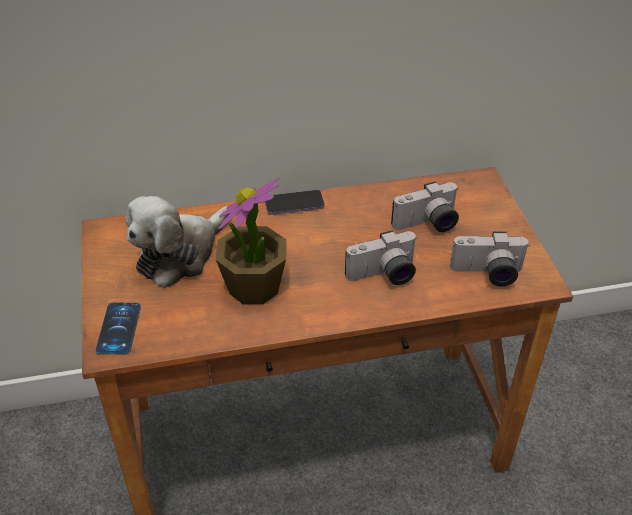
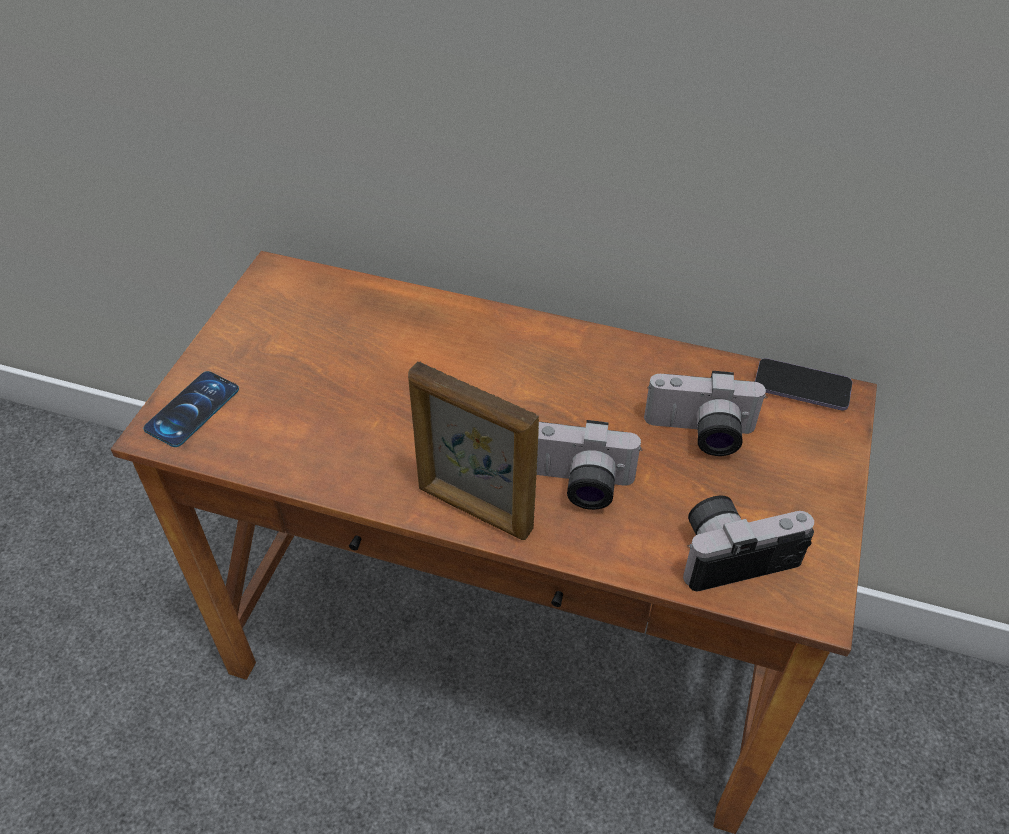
camera: 30 degrees right, 5 degrees up
plush toy [125,196,230,288] -> none
potted plant [216,178,287,304] -> none
phone [265,190,325,215] -> phone moved to [755,358,852,410]
camera [450,232,530,286] -> camera turned 135 degrees clockwise [683,496,814,591]
none -> picture frame [408,362,539,540]

